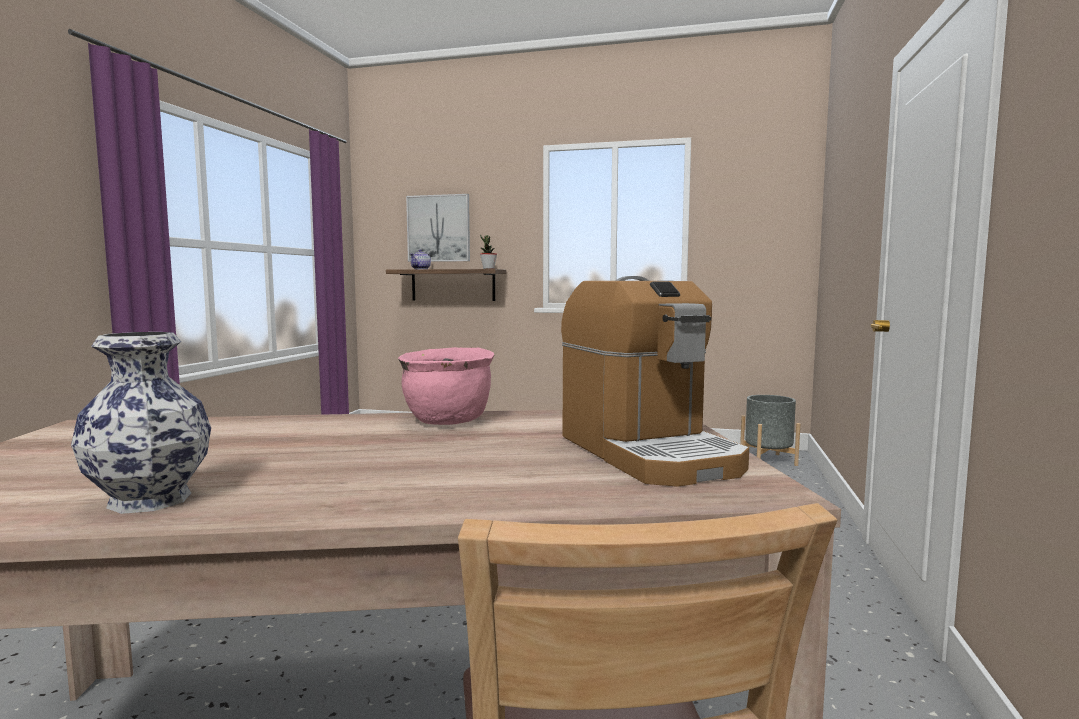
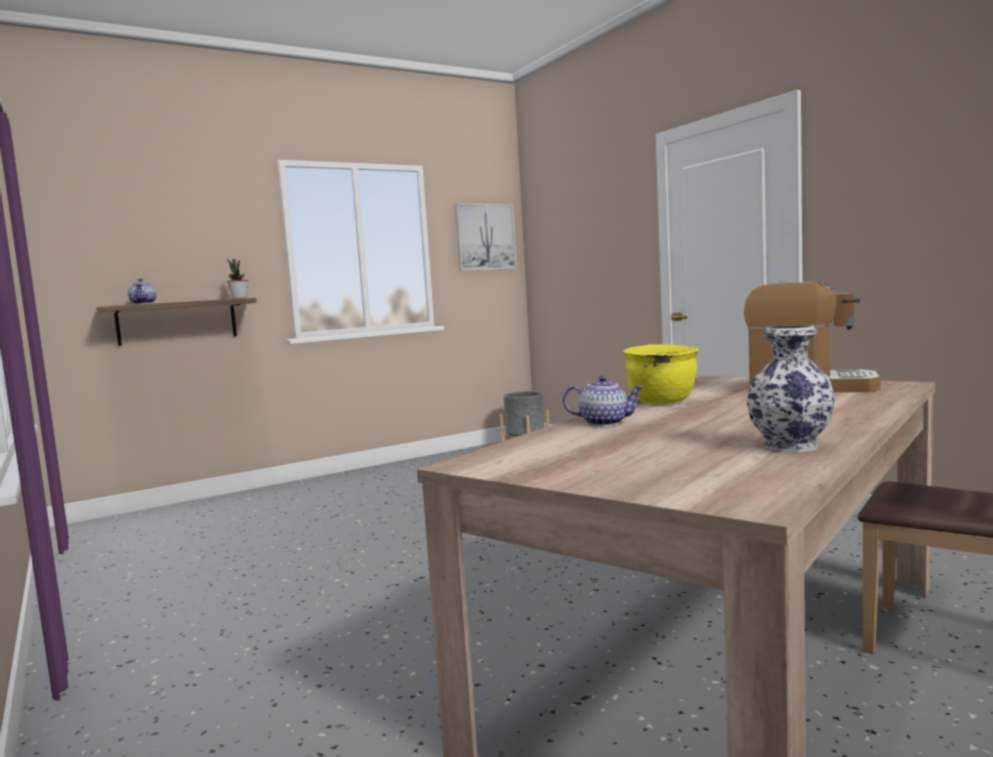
camera: 45 degrees left, 0 degrees up
pink cooking pot [398,347,494,425] -> yellow cooking pot [623,344,699,404]
picture [406,194,470,262] -> picture moved to [455,204,517,271]
none -> teapot [563,376,644,426]

